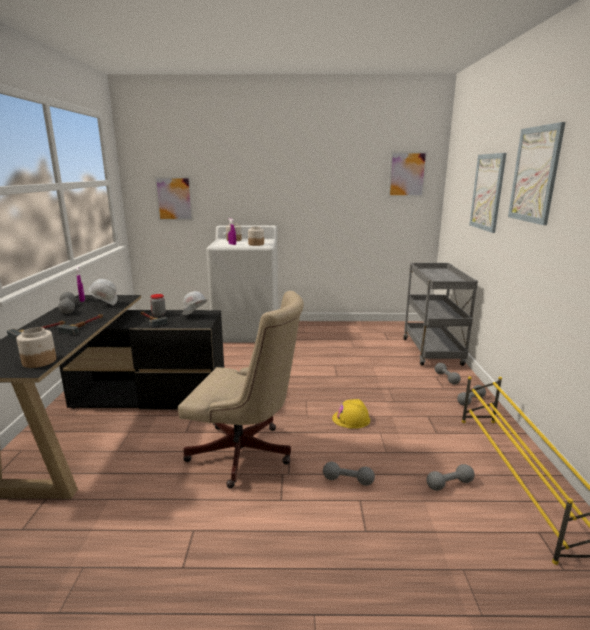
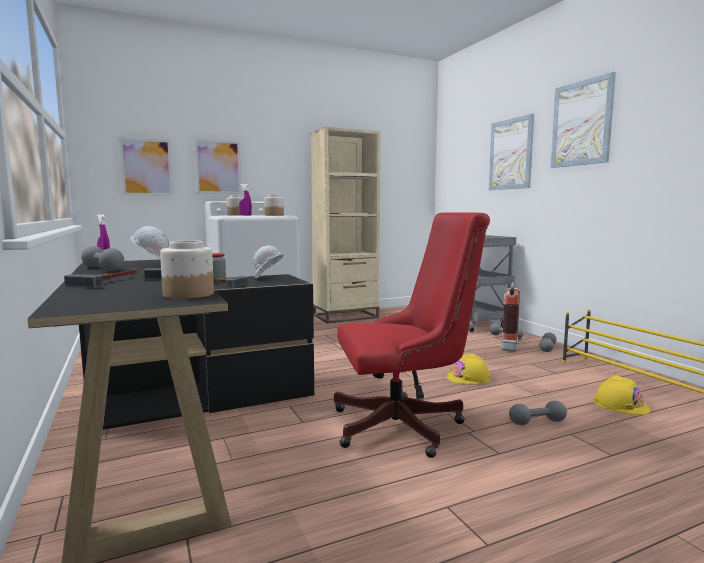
camera: 25 degrees left, 10 degrees down
beige office chair [178,291,304,488] -> red office chair [334,212,490,458]
picture [388,151,428,197] -> picture moved to [194,139,242,194]
grey dumbbell [427,464,475,491] -> yellow hard hat [593,375,651,415]
none -> beige bookcase [311,127,380,323]
none -> fire extinguisher [501,282,520,352]

